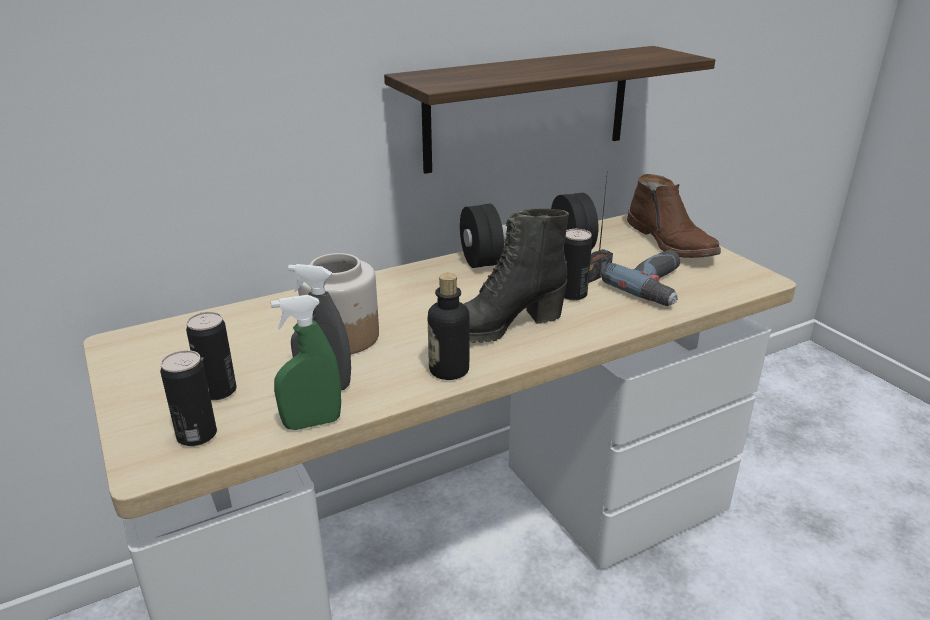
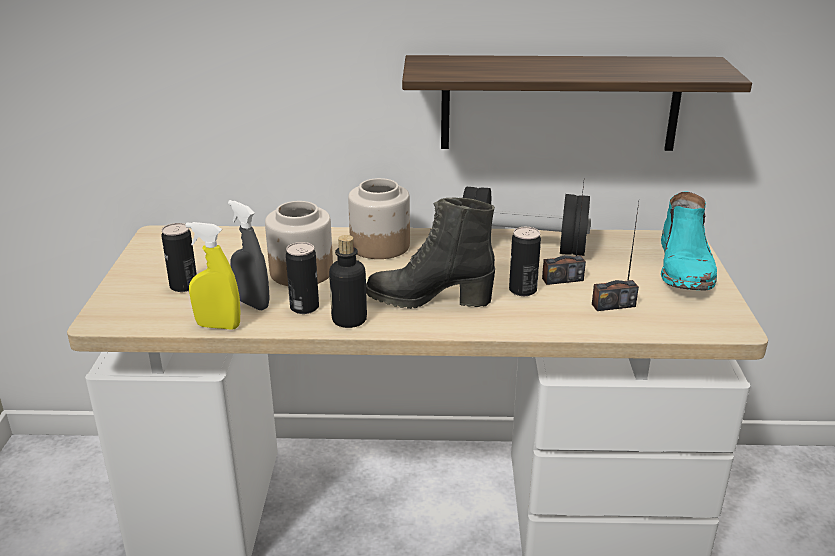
camera: 30 degrees right, 0 degrees up
can [160,350,217,446] -> can moved to [286,242,319,314]
green spray bottle [271,295,341,430] -> yellow spray bottle [185,222,240,330]
power drill [602,250,680,306] -> radio [592,202,639,311]
brown boot [627,174,721,258] -> turquoise boot [661,191,717,291]
none -> jar [348,178,410,259]

